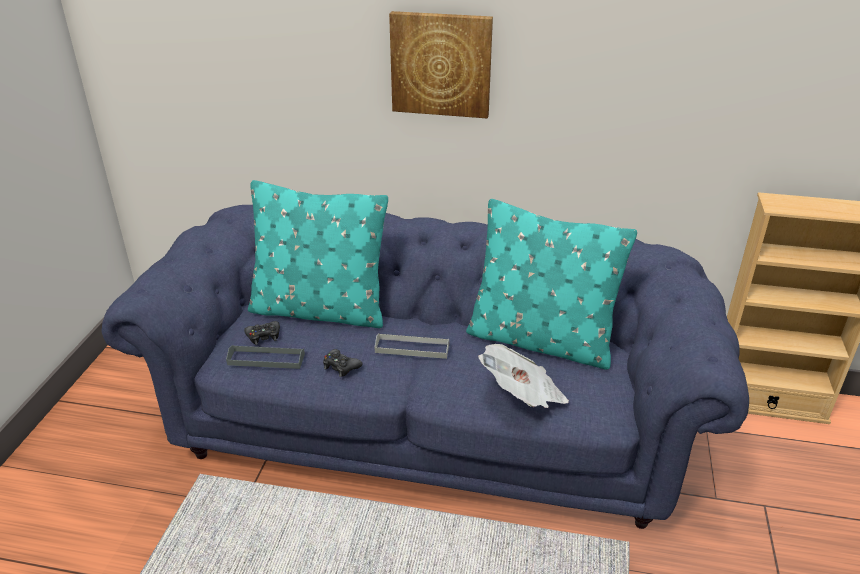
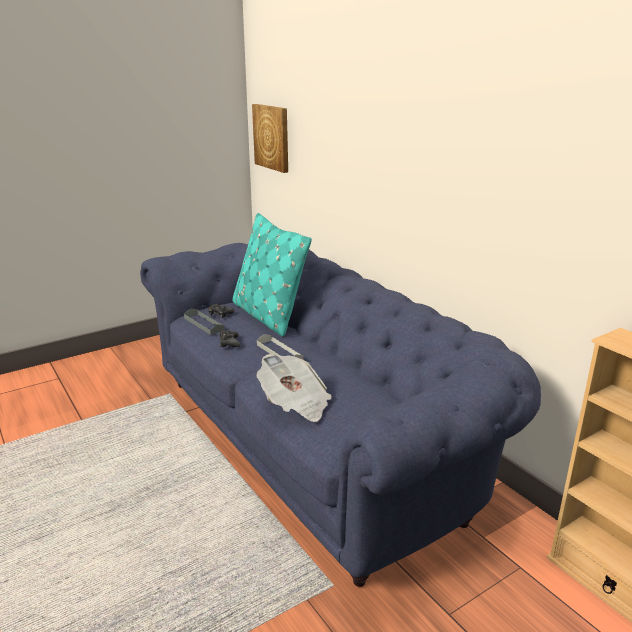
camera: 45 degrees right, 10 degrees down
picture [389,11,493,118] -> picture moved to [252,104,288,173]
turquoise pillow [466,199,637,370] -> none

